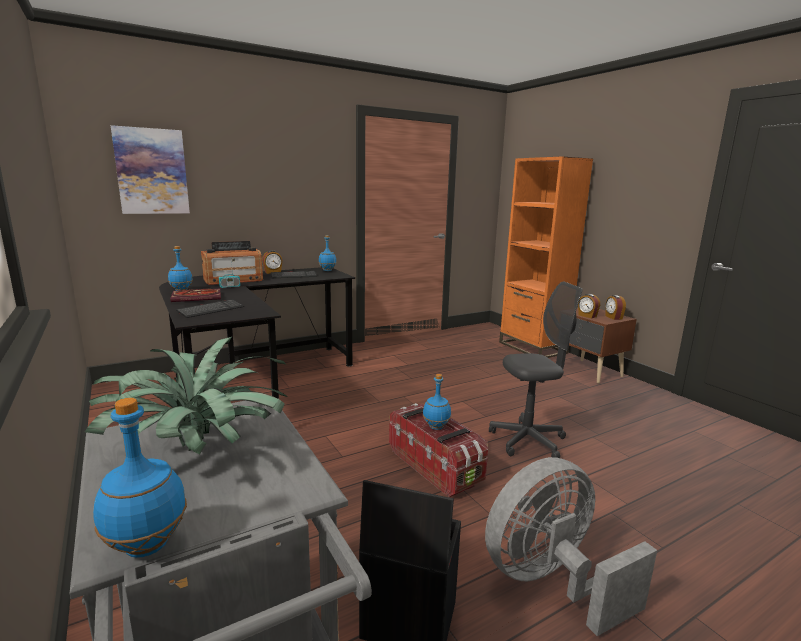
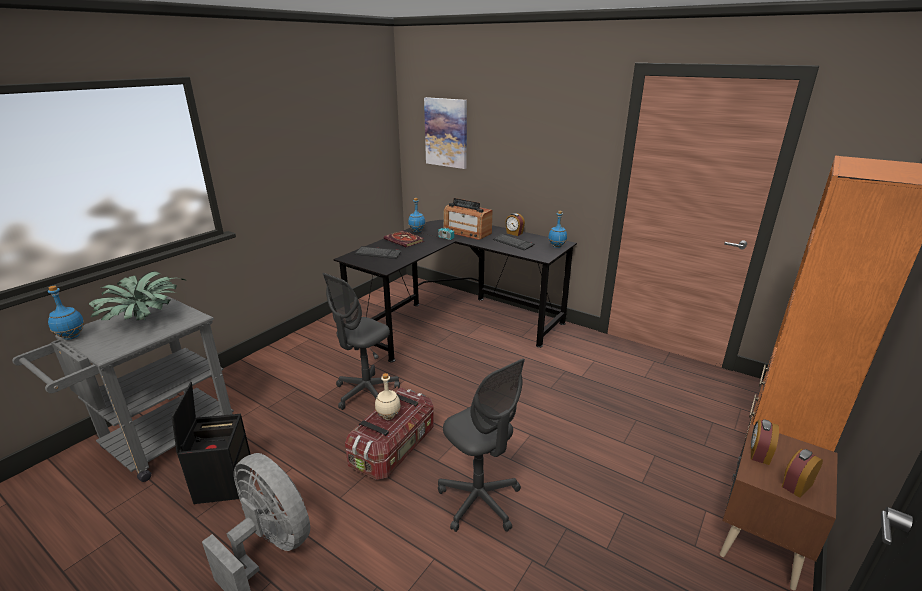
camera: 65 degrees right, 10 degrees up
blue bottle [423,374,451,430] -> beige bottle [375,373,401,420]
none -> grey office chair [322,273,400,410]

